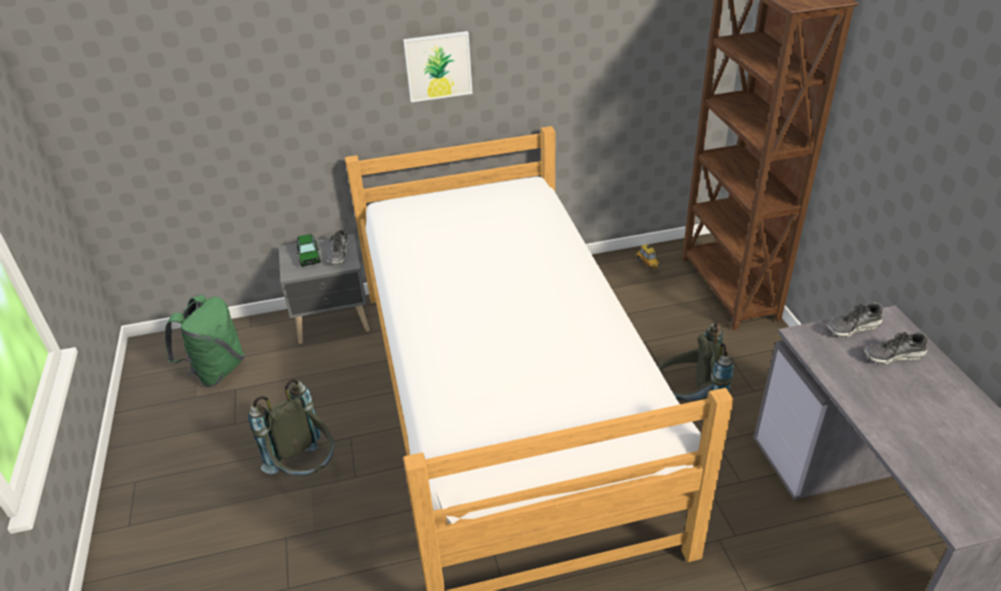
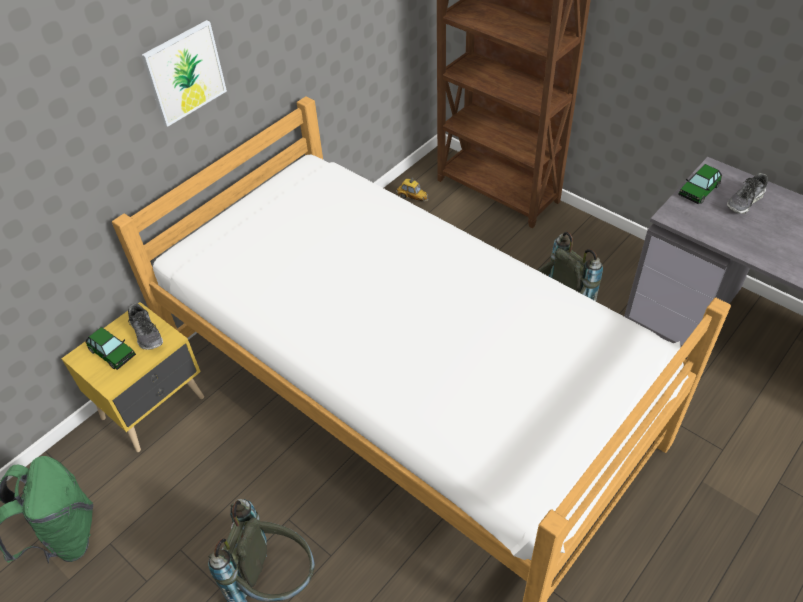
camera: 35 degrees left, 10 degrees up
grey nightstand [279,234,370,344] -> yellow nightstand [61,302,204,452]
shoe [827,302,882,338] -> toy car [678,164,722,204]

